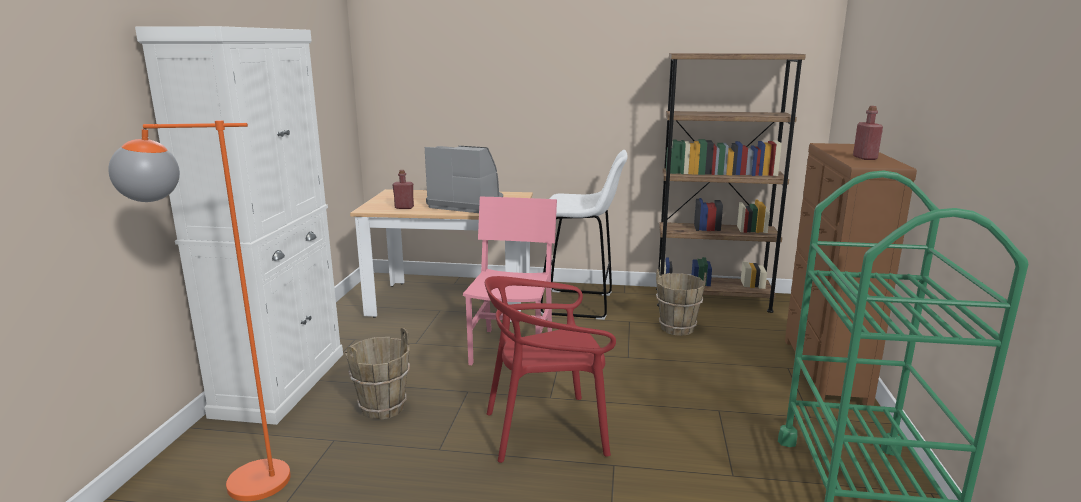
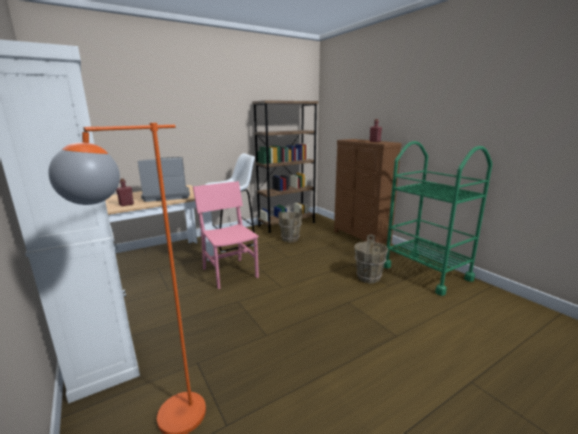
camera: 40 degrees left, 0 degrees up
brown bucket [345,328,410,420] -> brown bucket moved to [354,234,388,283]
red chair [485,276,616,463] -> none

